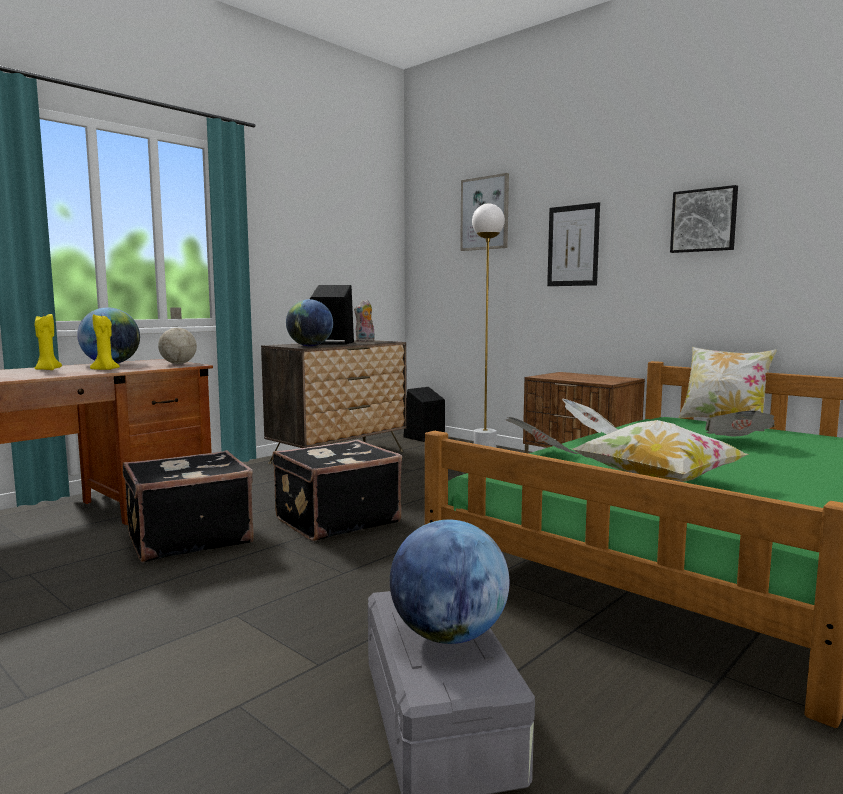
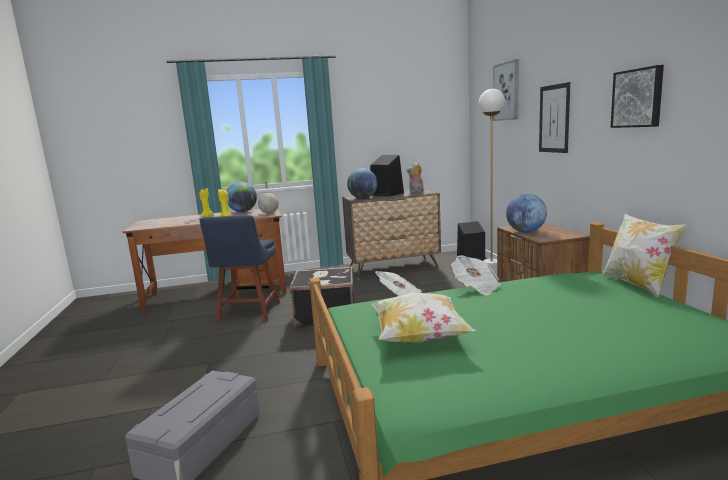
camera: 35 degrees right, 5 degrees up
black suitcase [123,450,253,562] -> blue chair [200,215,280,323]
globe [390,520,509,644] -> globe moved to [506,194,547,232]
newspaper [705,410,775,436] -> none

